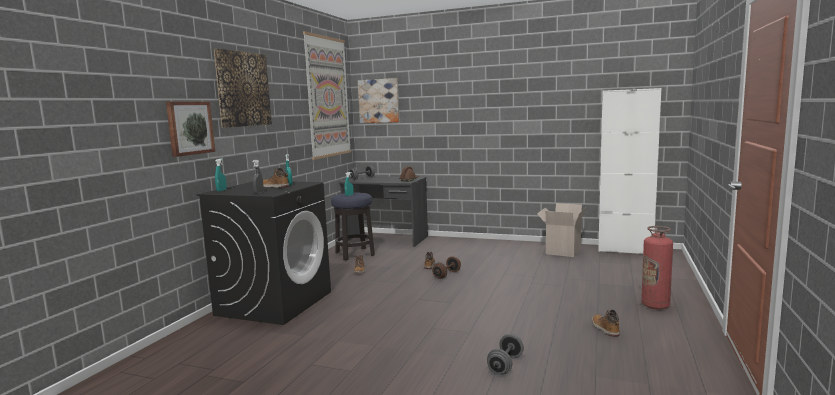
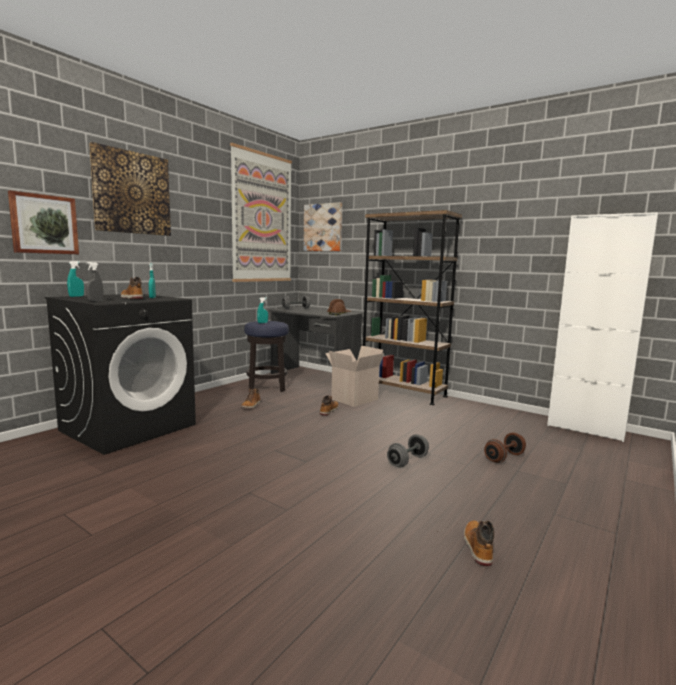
camera: 15 degrees right, 0 degrees up
brown dumbbell [432,256,461,279] -> brown dumbbell moved to [484,432,526,463]
grey dumbbell [487,334,524,375] -> grey dumbbell moved to [387,434,429,467]
cardboard box [537,203,586,257] -> cardboard box moved to [325,345,384,407]
fire extinguisher [641,226,673,309] -> none
none -> brown bookcase [363,210,462,405]

